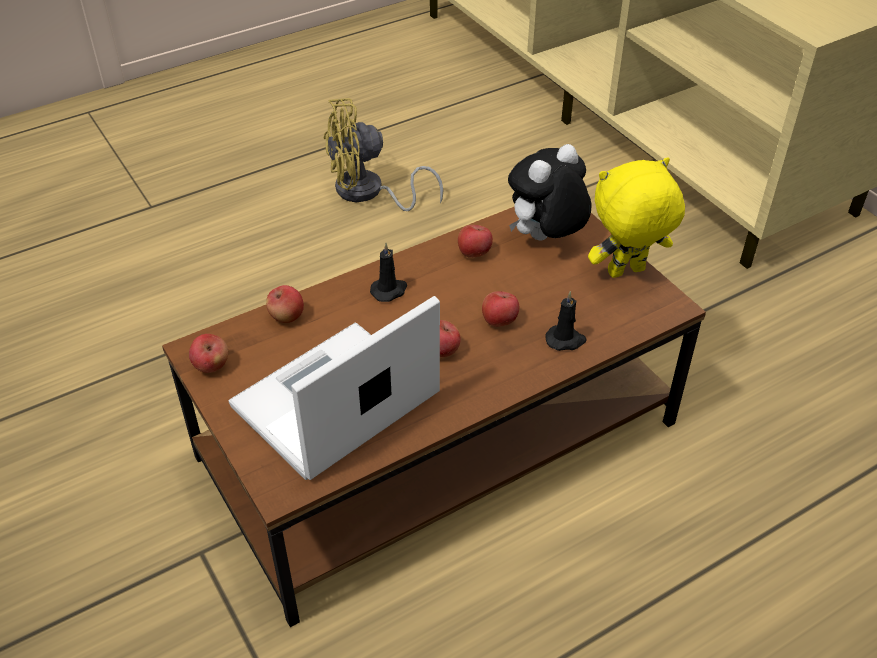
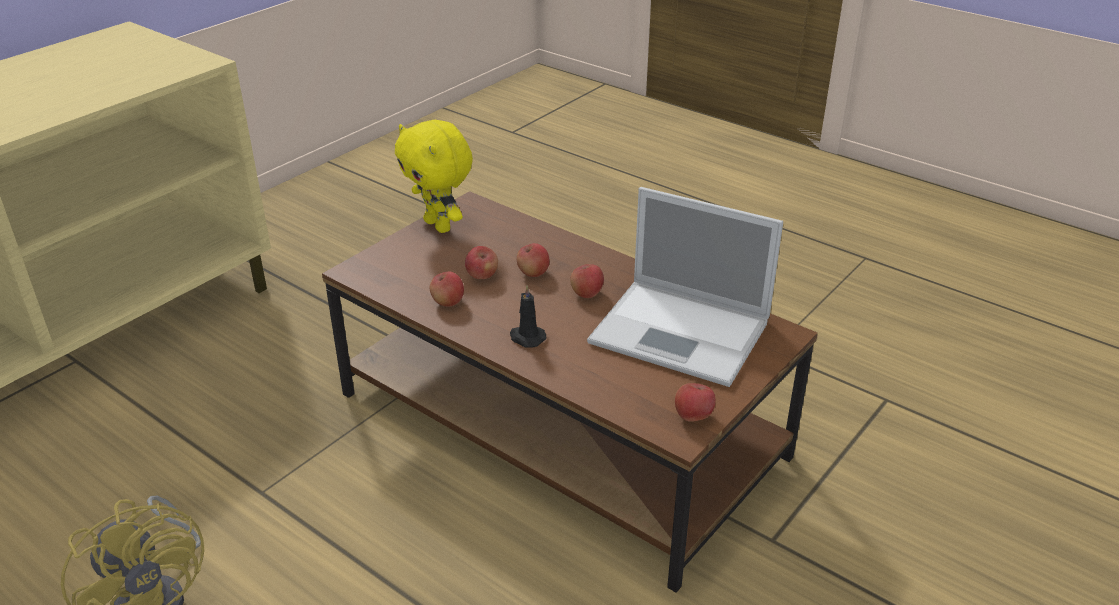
camera: 110 degrees left, 10 degrees down
apple [266,285,304,323] -> apple moved to [465,246,498,279]
plush toy [508,144,592,241] -> none
black candle [545,291,587,351] -> none

